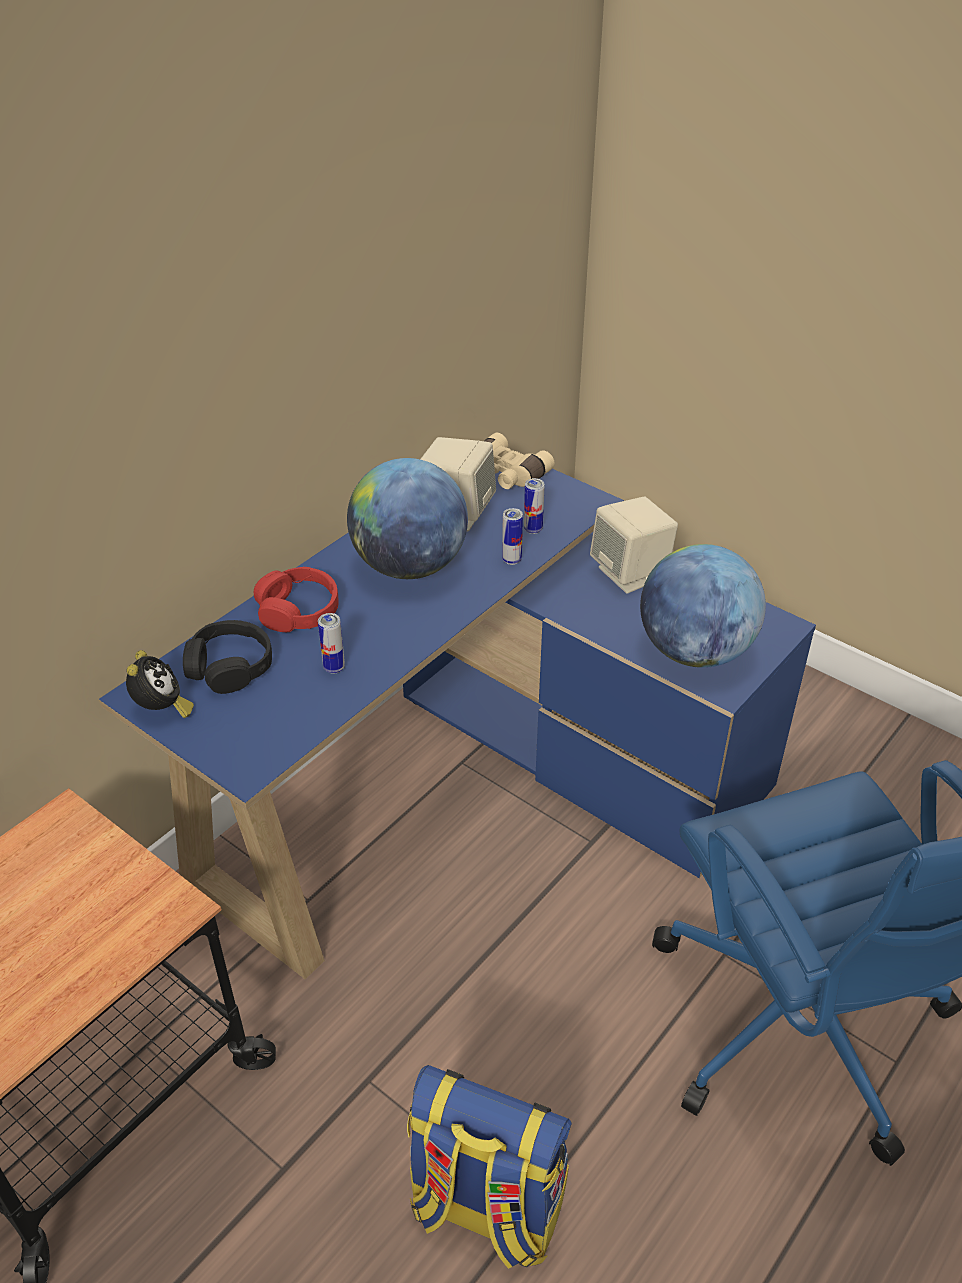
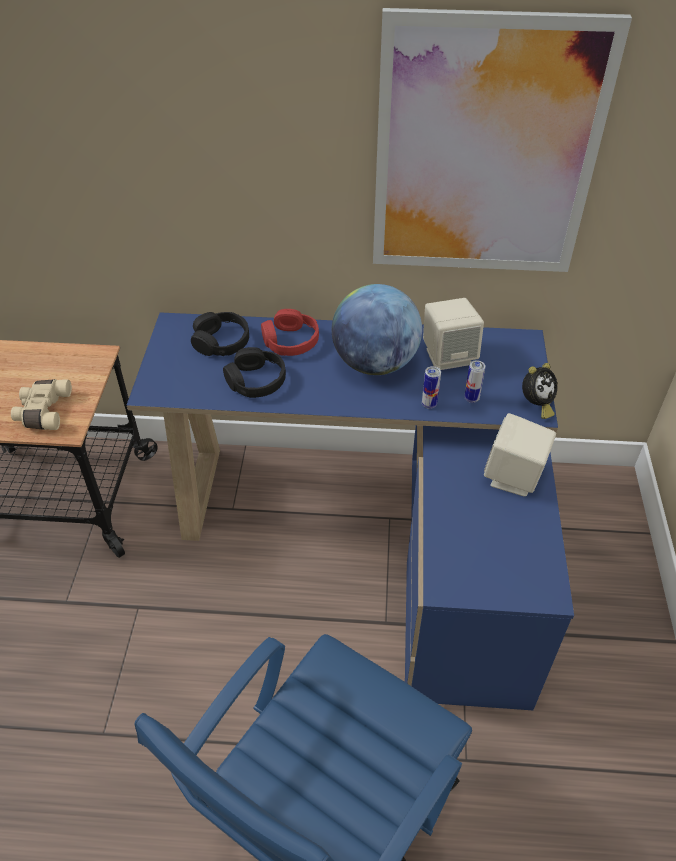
camera: 55 degrees right, 5 degrees up
alarm clock [126,650,194,718] -> alarm clock moved to [522,363,558,419]
can [318,613,345,674] -> black headphones [223,347,286,398]
backpack [407,1065,572,1269] -> none
beige binoculars [485,433,555,489] -> beige binoculars moved to [11,379,72,430]
globe [640,544,766,668] -> none
none -> picture [373,8,632,272]

